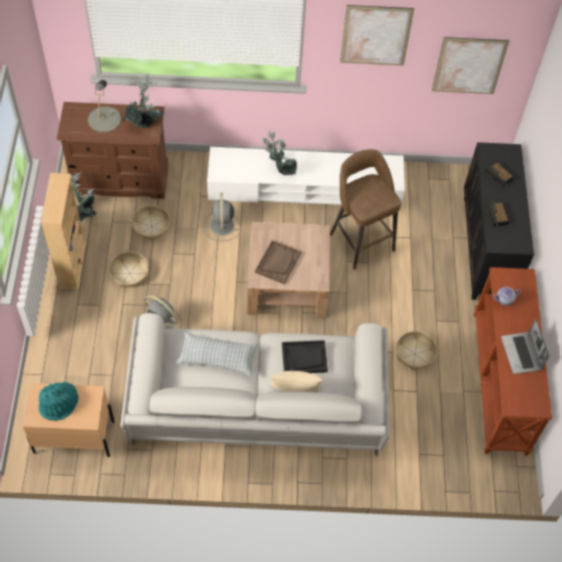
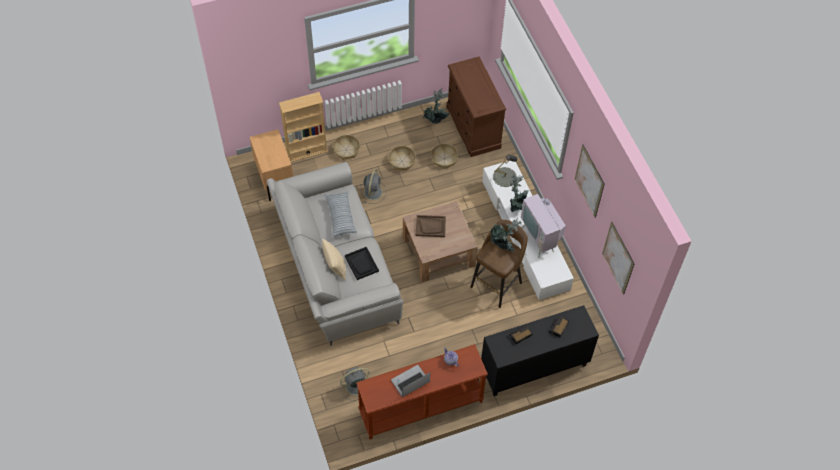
camera: 70 degrees right, 0 degrees up
turquoise hat [38,382,79,421] -> none
beige bookcase [41,173,86,290] -> beige bookcase moved to [279,92,328,162]
grey table lamp [88,80,121,132] -> grey table lamp moved to [493,154,517,187]
potted plant [123,74,164,128] -> potted plant moved to [491,218,521,252]
grey fan [204,193,241,241] -> grey fan moved to [340,367,370,401]
basket [396,331,437,370] -> basket moved to [333,135,360,160]
none -> television [521,194,566,258]

